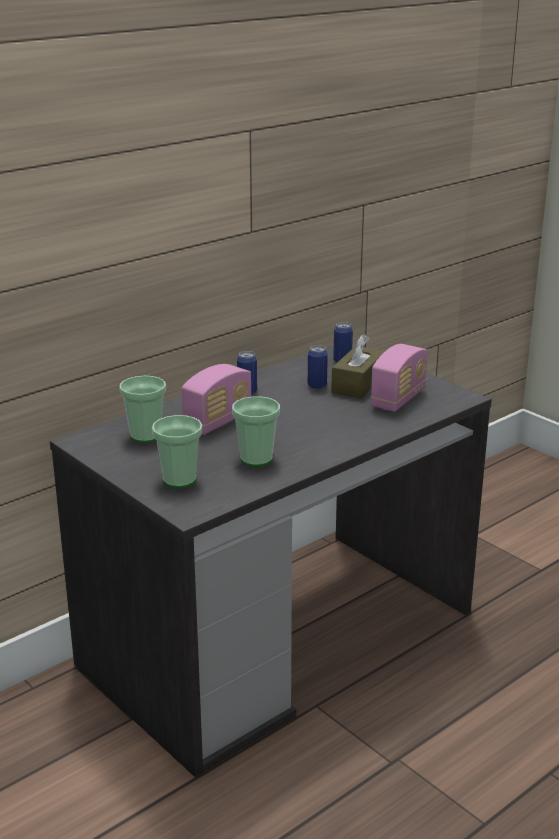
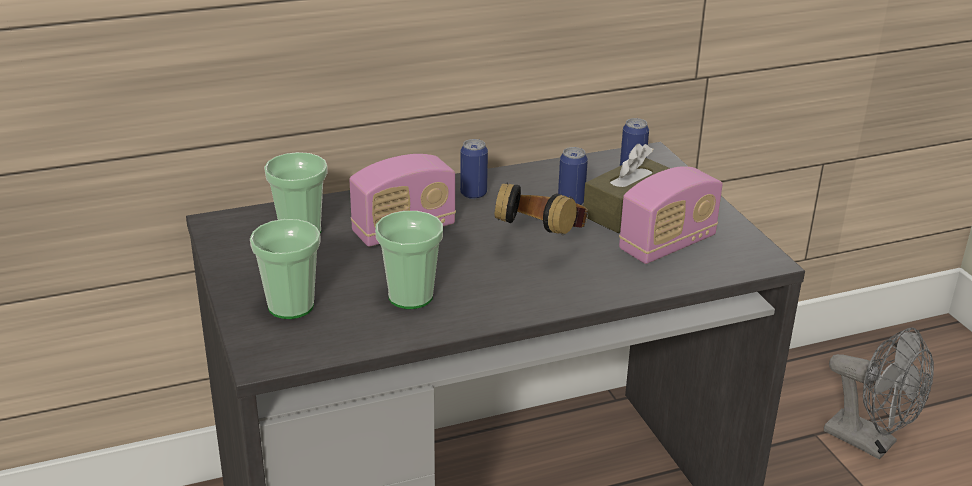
camera: 20 degrees right, 5 degrees up
none -> headphones [495,182,588,235]
none -> grey fan [824,328,934,460]

